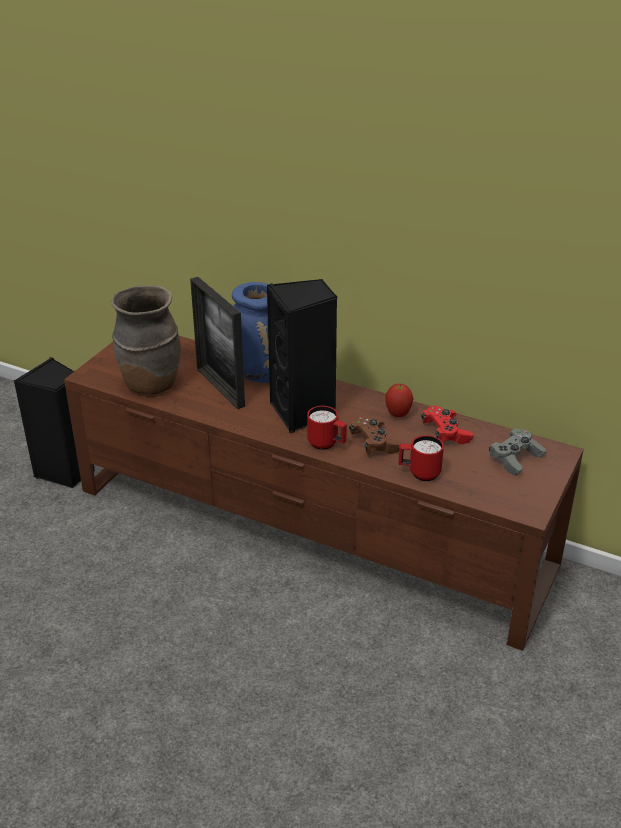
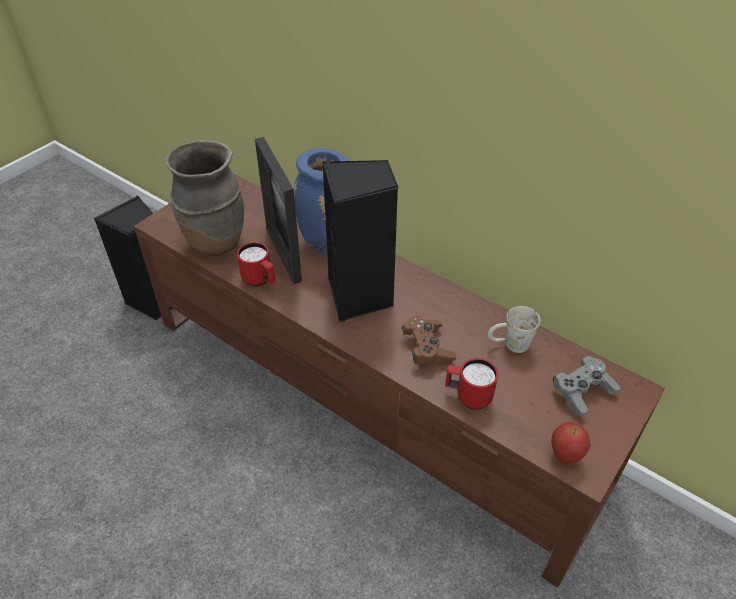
camera: 10 degrees right, 10 degrees up
red mug [307,406,347,450] -> red mug moved to [237,242,276,286]
apple [385,384,414,418] -> apple moved to [551,422,591,464]
red game controller [421,406,474,444] -> white mug [488,306,540,353]

